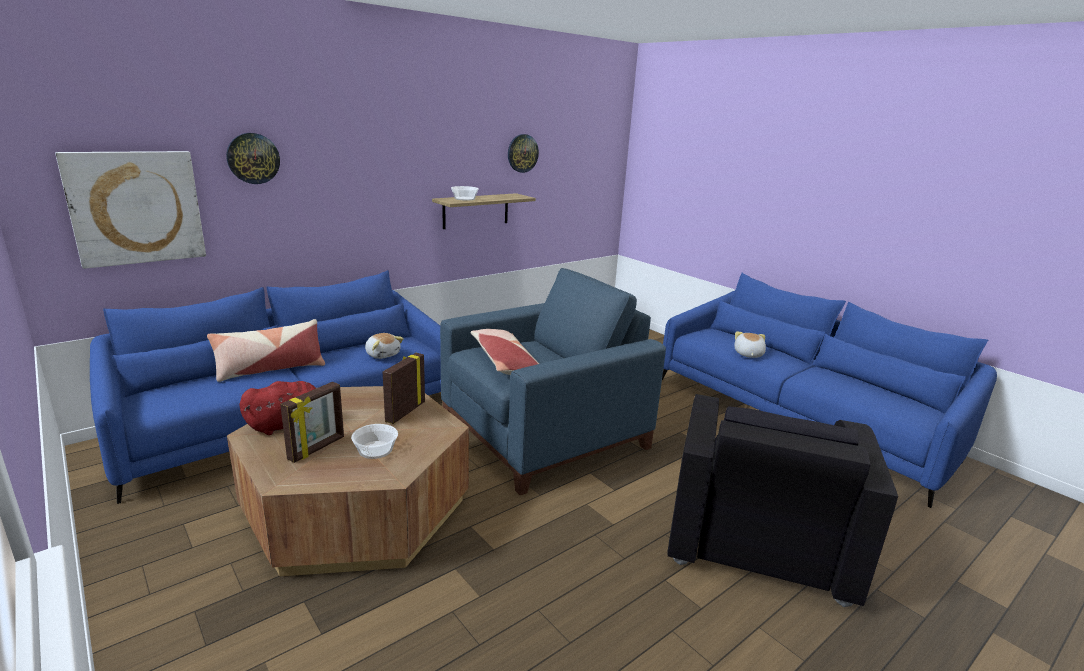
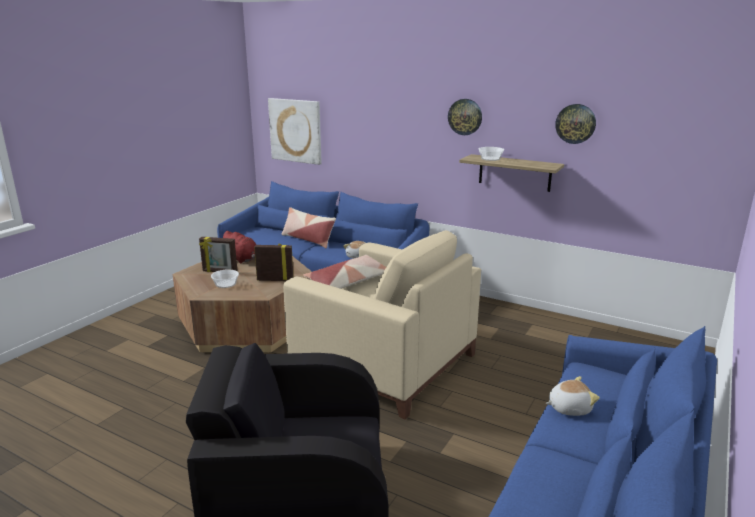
camera: 70 degrees right, 0 degrees up
wall clock [226,133,280,184] -> wall clock moved to [448,99,482,135]
blue armchair [440,268,666,495] -> beige armchair [283,230,481,419]

